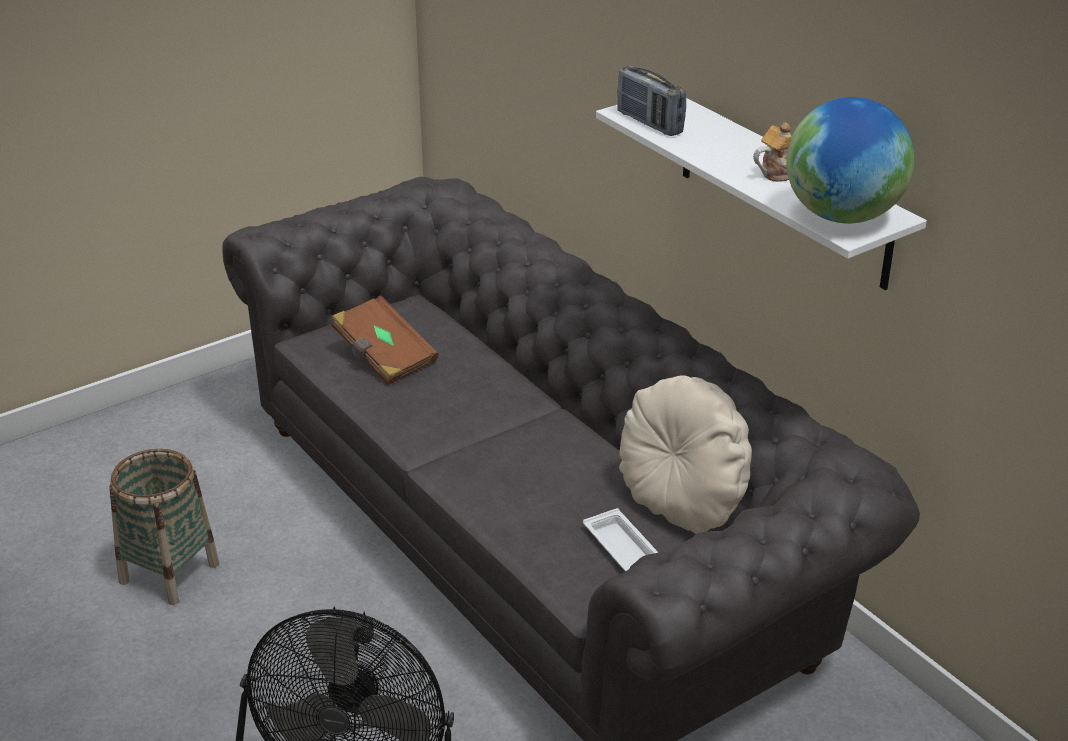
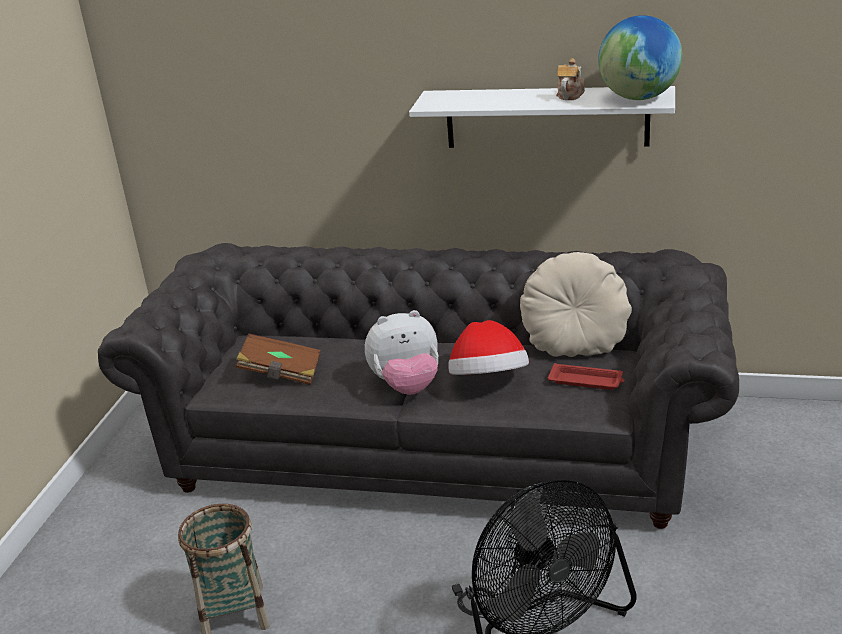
camera: 40 degrees left, 5 degrees down
white tray [583,508,658,571] -> red tray [548,363,625,390]
radio [617,66,686,136] -> none
none -> plush toy [365,310,438,395]
none -> hat [449,320,529,375]

